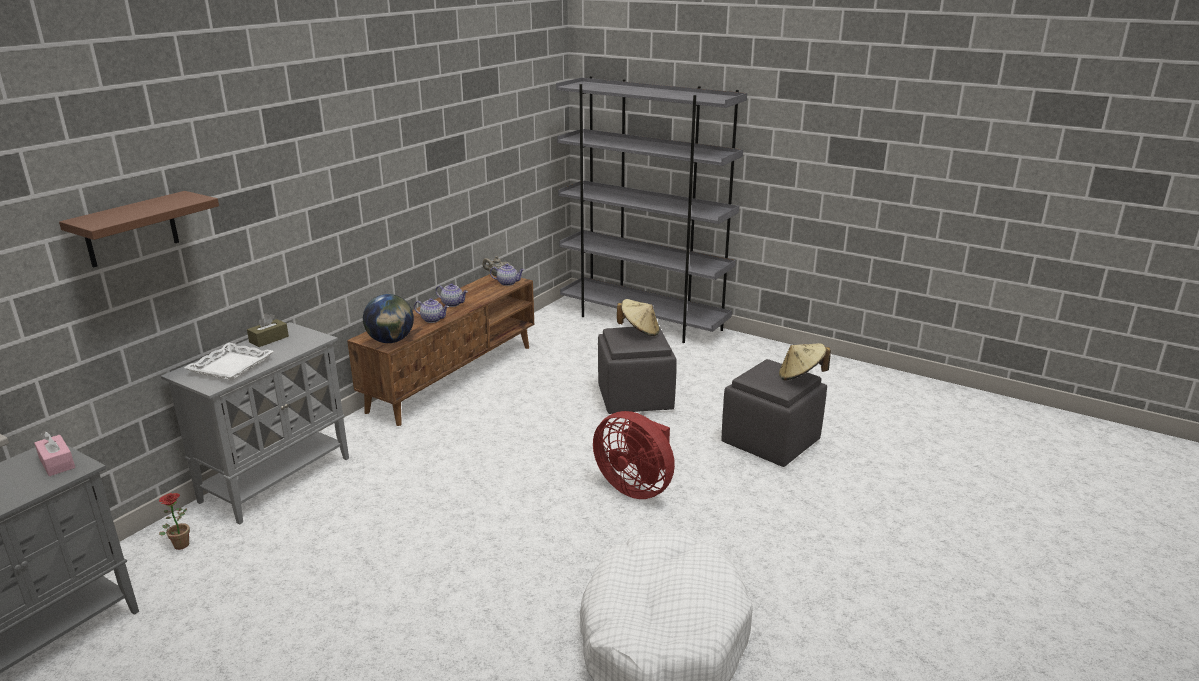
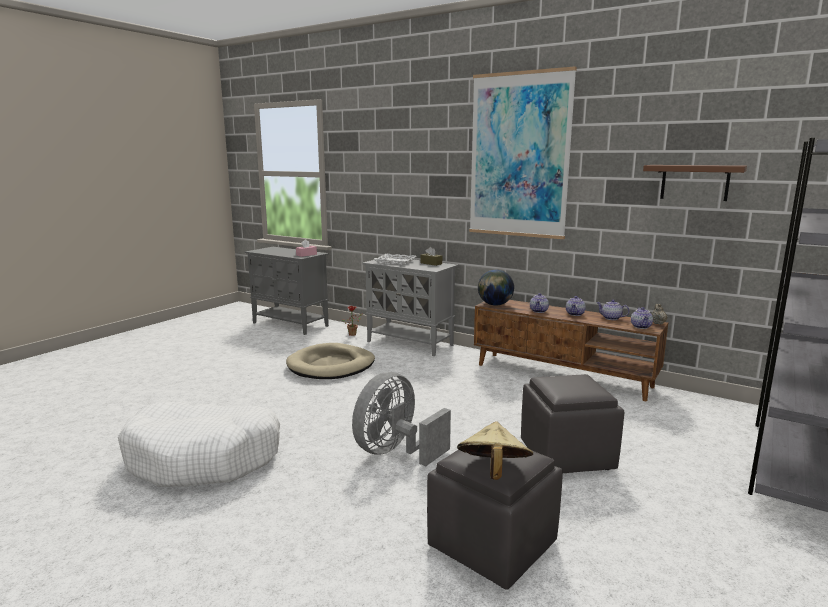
camera: 90 degrees right, 10 degrees down
brown shelf [59,191,219,268] -> brown shelf moved to [643,165,747,201]
red fan [593,411,675,499] -> grey fan [352,372,451,466]
beige hat [617,299,660,336] -> none
none -> beige dog bed [286,343,375,379]
none -> picture [469,66,577,239]
none -> teapot [596,300,629,320]

